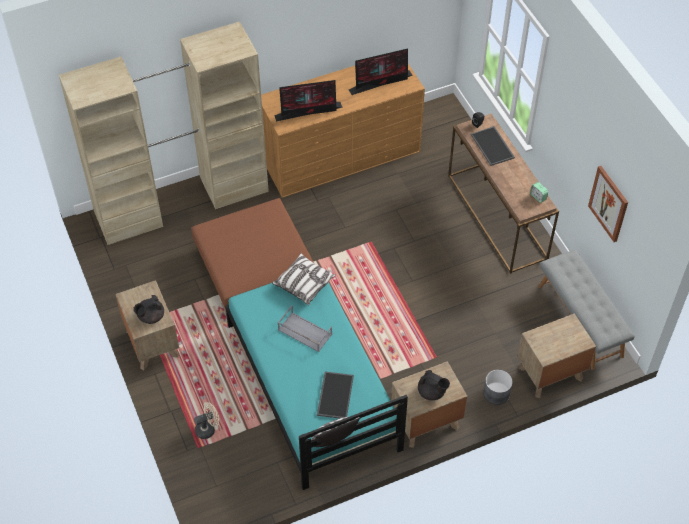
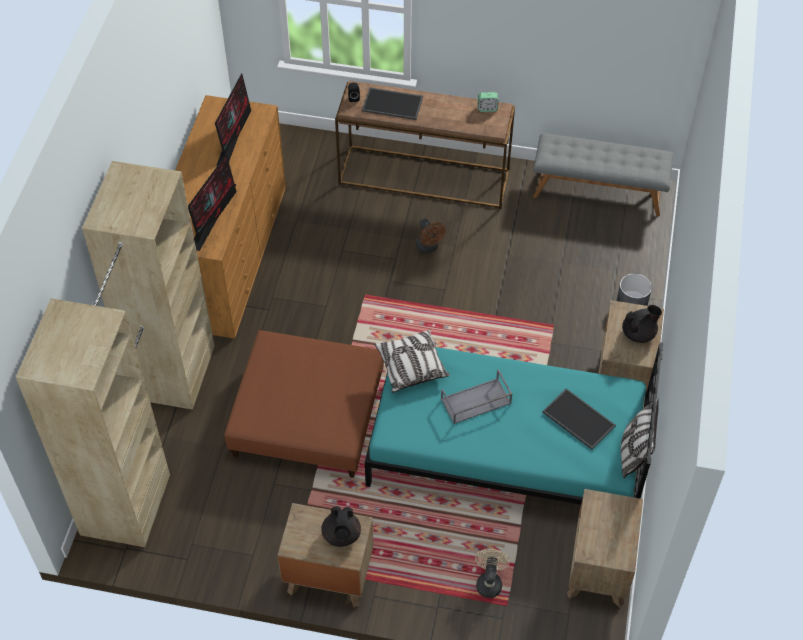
camera: 55 degrees left, 0 degrees up
brown nightstand [517,313,596,398] -> brown nightstand moved to [567,489,643,607]
picture [588,166,628,242] -> none
none -> brown fan [416,218,446,253]

